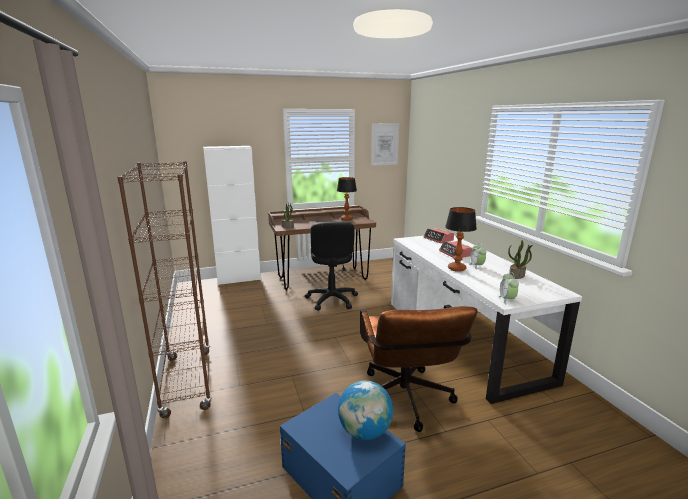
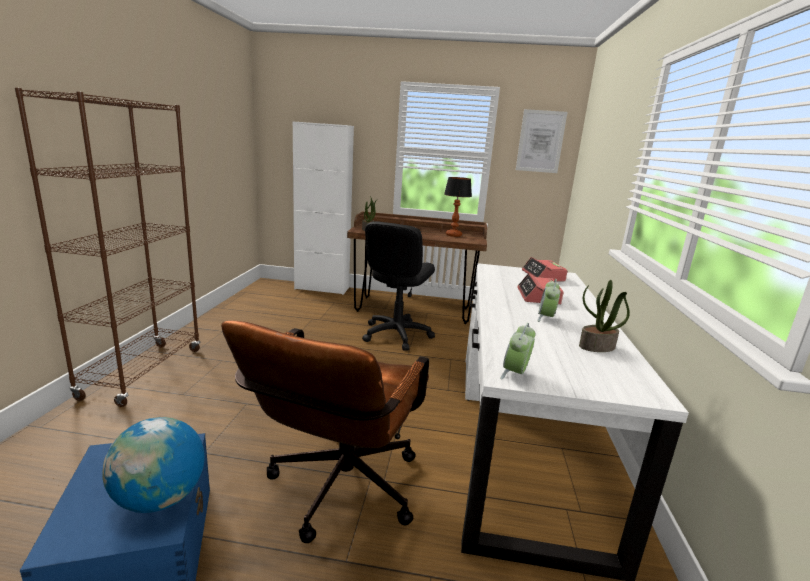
camera: 25 degrees right, 0 degrees up
table lamp [445,207,477,272] -> none

